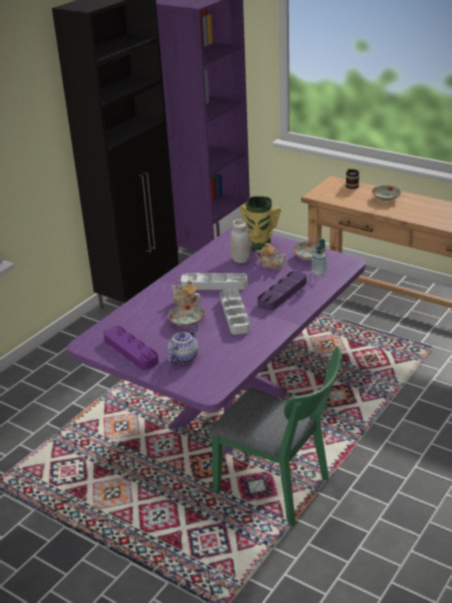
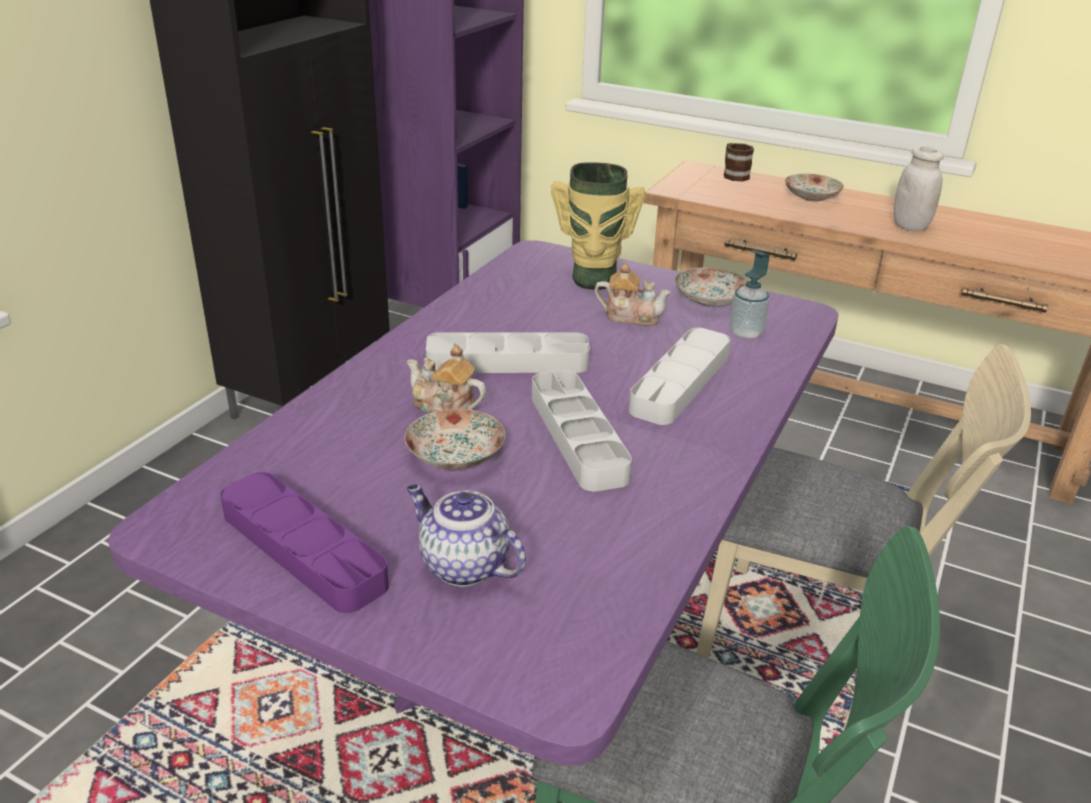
camera: 10 degrees left, 0 degrees up
teapot [168,327,198,364] -> teapot turned 75 degrees counterclockwise [407,484,526,587]
white jar [230,219,250,263] -> white jar moved to [894,146,944,231]
purple tray [257,271,307,311] -> grey tray [629,328,731,425]
none -> beige chair [696,344,1031,658]

